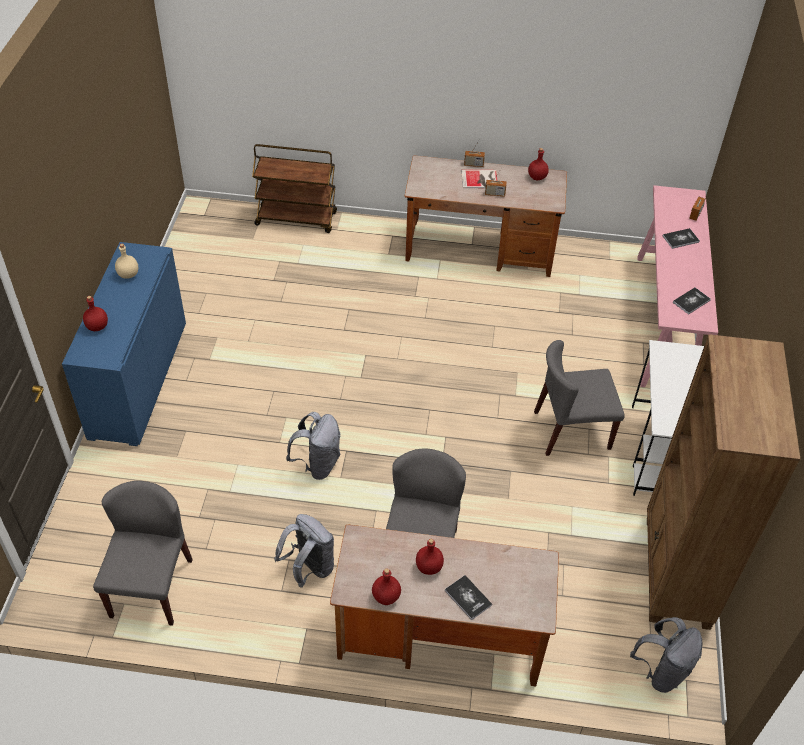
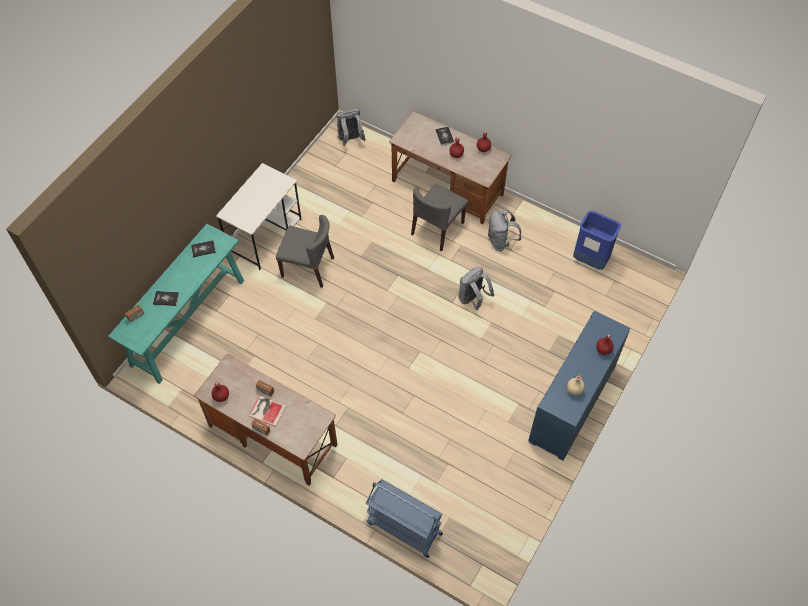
camera: 155 degrees left, 10 degrees up
grey chair [93,481,193,626] -> blue trash can [573,211,621,270]
brown cart [252,144,337,233] -> blue cart [366,479,443,558]
pink console table [638,185,718,387] -> turquoise console table [108,224,244,384]
brown bookcase [647,334,800,630] -> none

